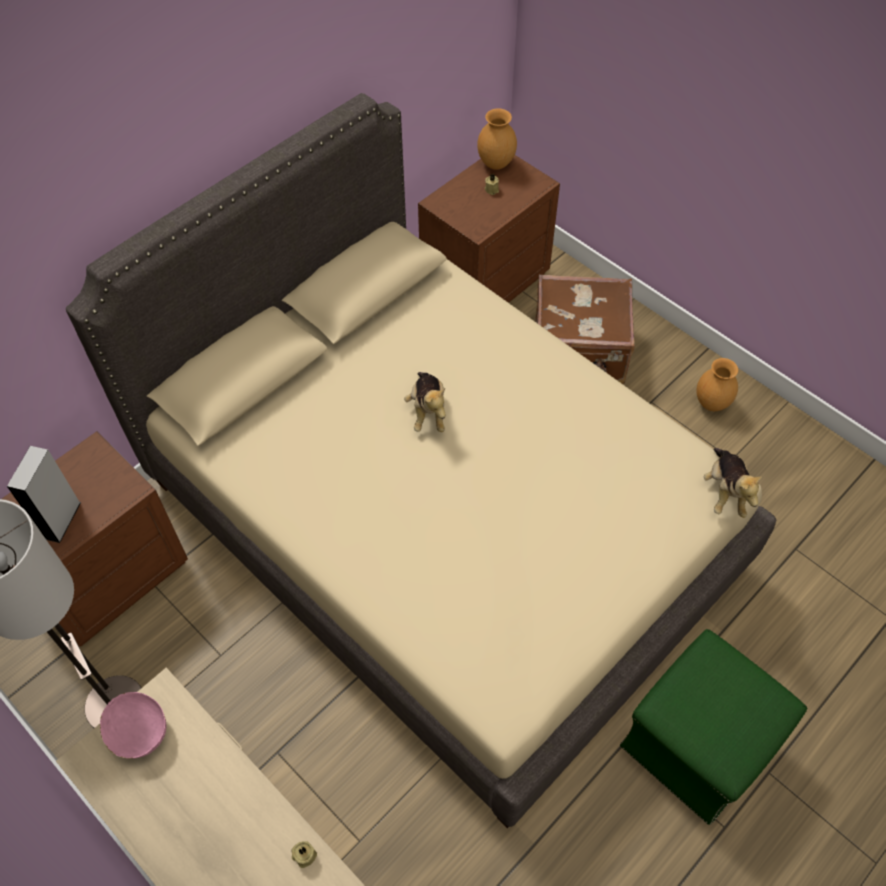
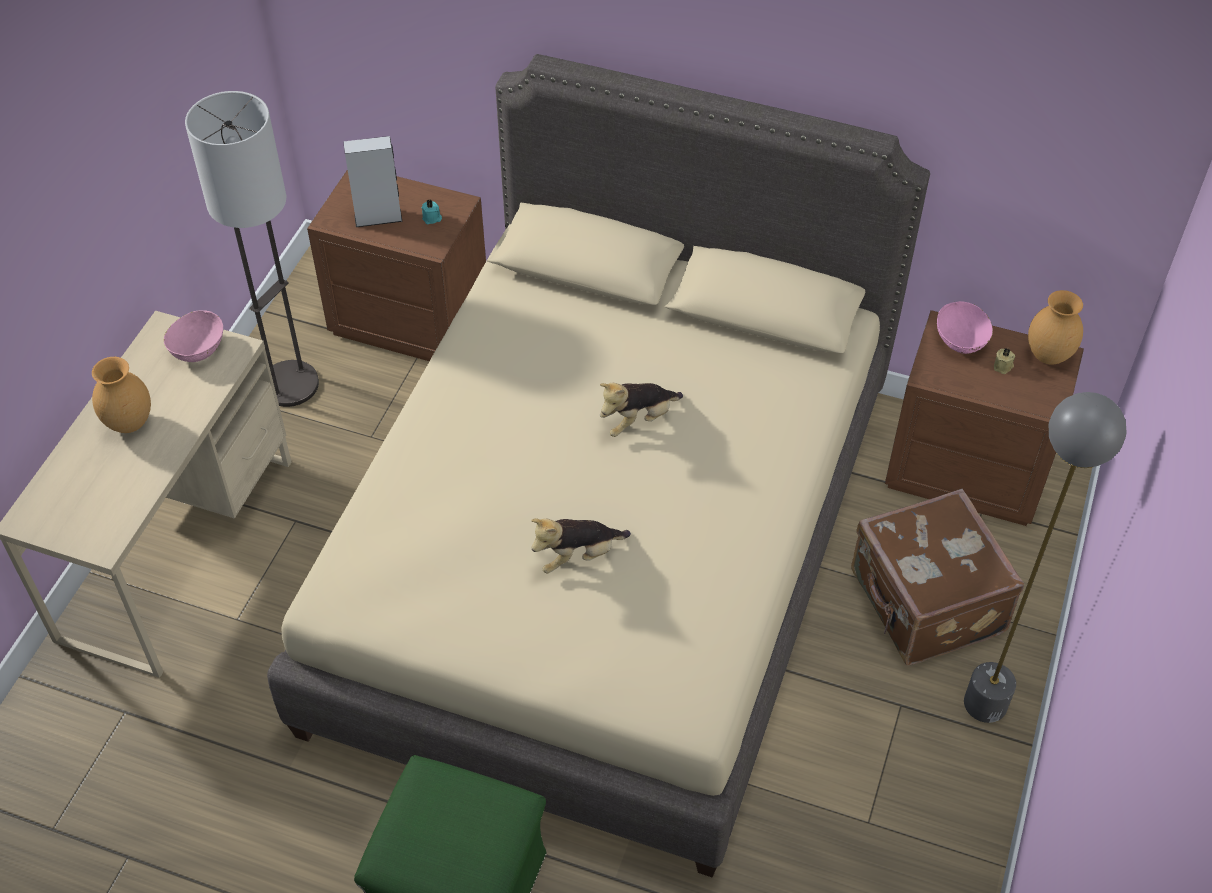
camera: 65 degrees right, 5 degrees down
beige candle [292,841,317,868] -> none
brown vase [696,358,738,411] -> brown vase moved to [92,357,151,433]
plush toy [704,448,764,518] -> plush toy moved to [531,518,631,573]
none -> turquoise candle [422,199,442,224]
none -> pink bowl [937,301,993,354]
none -> grey floor lamp [964,392,1126,723]

